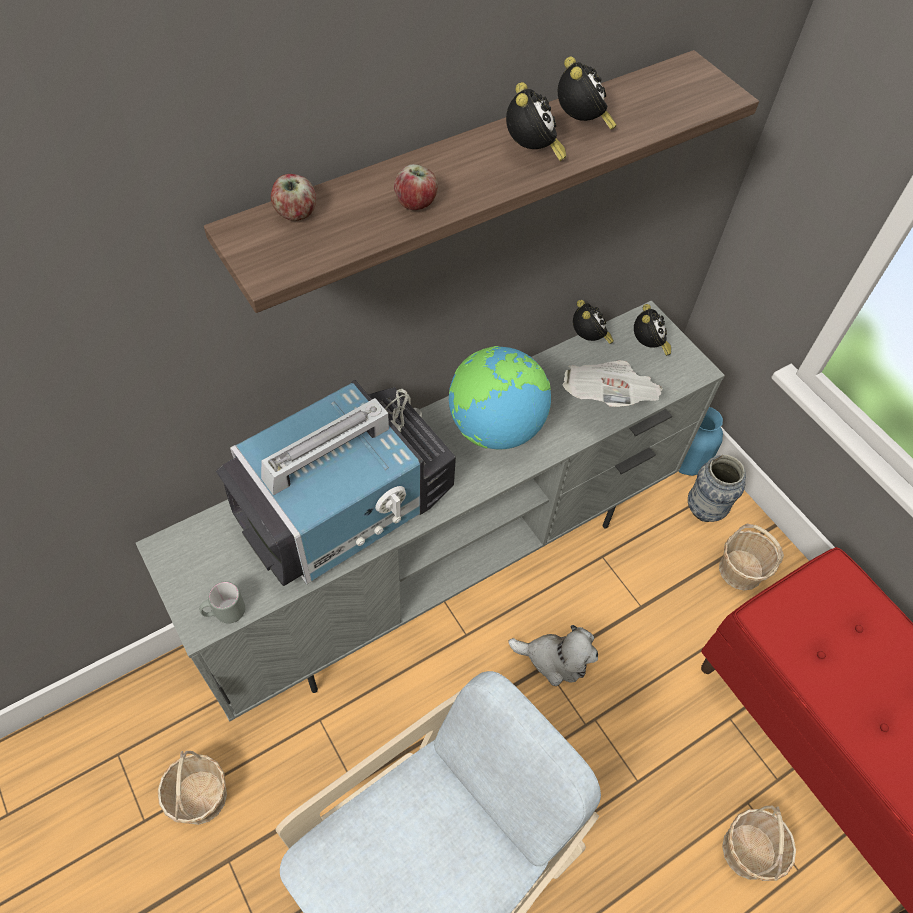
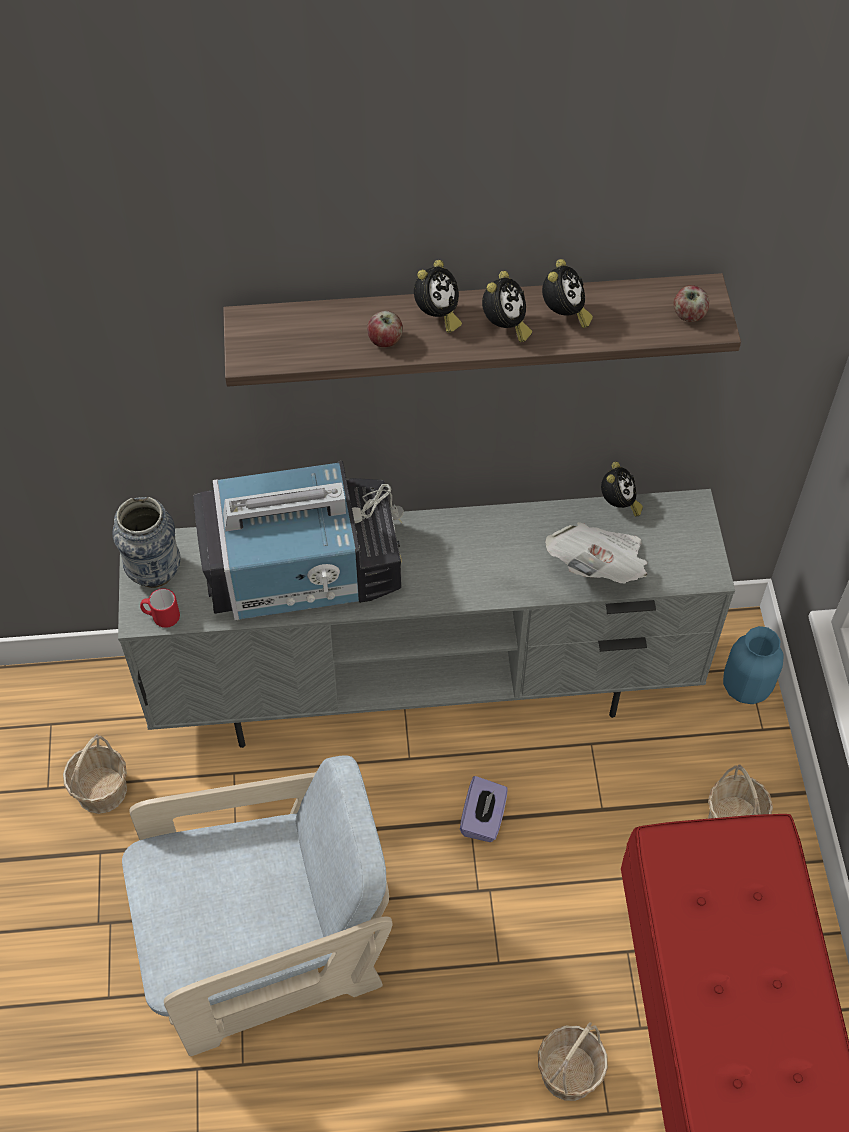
camera: 30 degrees right, 0 degrees up
grey mug [199,581,245,624] -> red mug [140,588,180,628]
apple [271,174,316,221] -> apple moved to [674,285,709,322]
globe [449,346,551,450] -> none
plush toy [508,625,598,686] -> purple tissue box [460,776,508,842]
alarm clock [634,304,671,356] -> alarm clock moved to [414,260,462,333]
vase [688,455,746,522] -> vase moved to [112,497,180,588]

